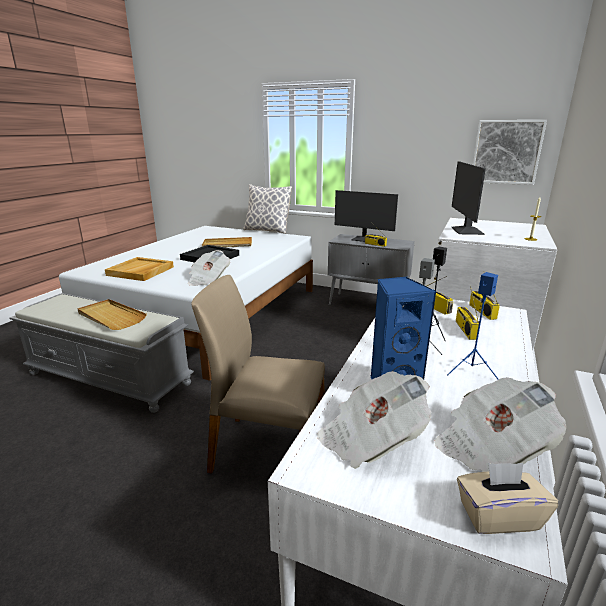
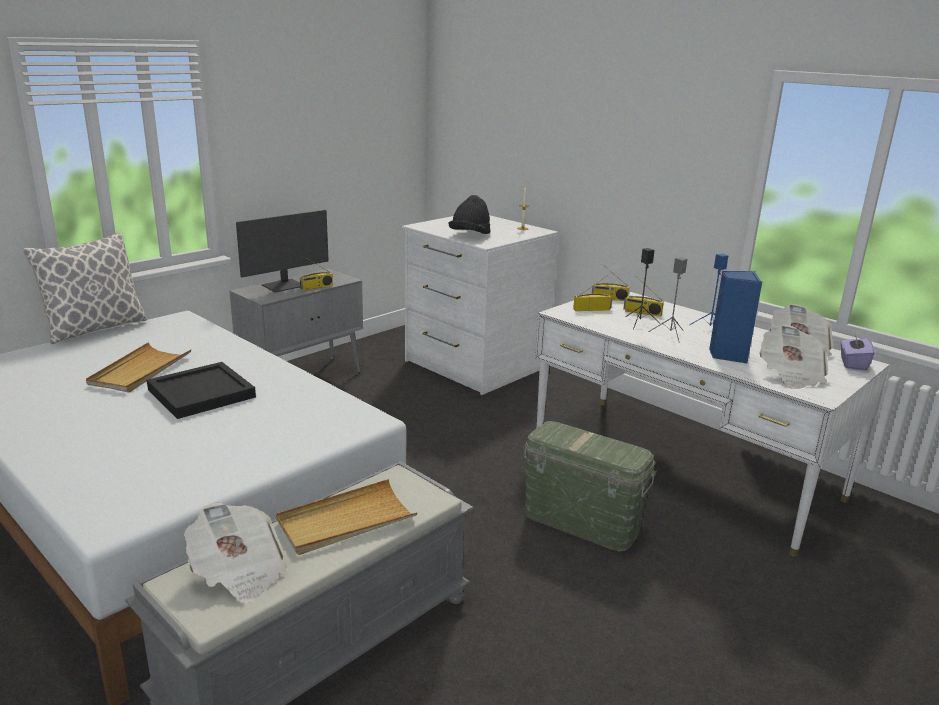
camera: 70 degrees left, 0 degrees up
beige tray [105,257,174,281] -> none
newspaper [188,250,230,286] -> newspaper moved to [184,502,288,604]
beige chair [191,275,325,473] -> green storage box [523,421,656,552]
monitor [451,161,486,235] -> black hat [449,195,491,234]
beige tissue box [457,463,558,534] -> purple tissue box [841,334,874,371]
picture [473,120,547,185] -> none

